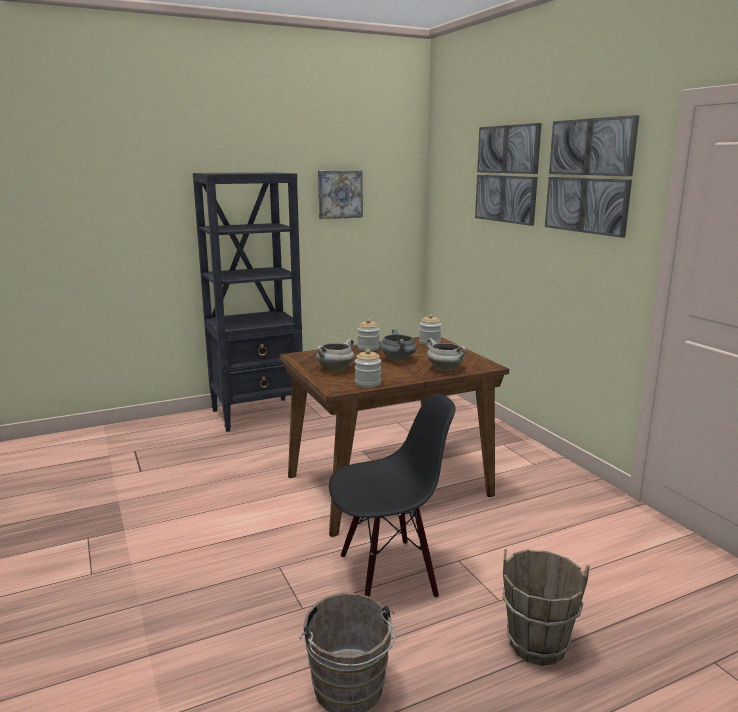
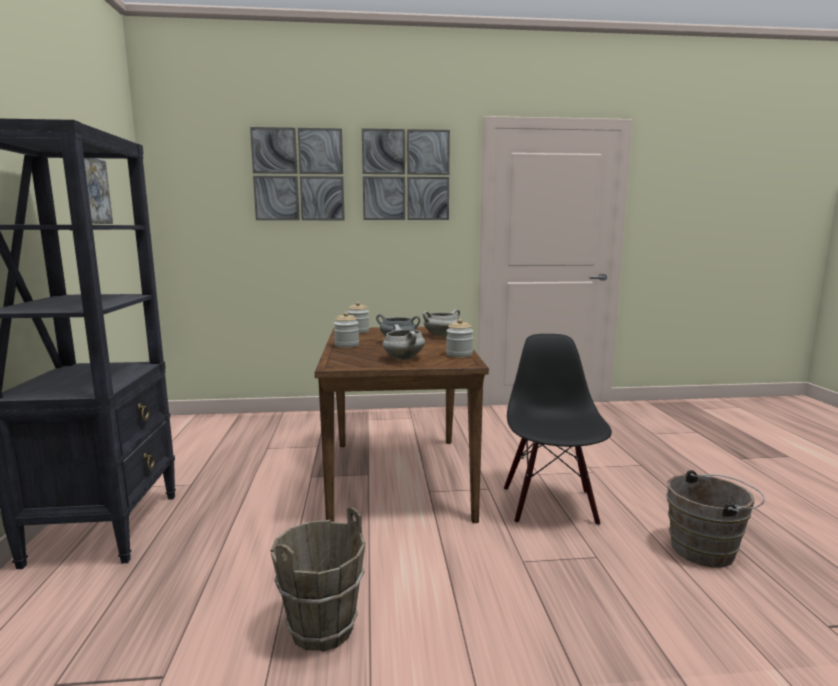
camera: 70 degrees left, 5 degrees down
brown bucket [503,549,589,666] -> brown bucket moved to [270,507,366,652]

